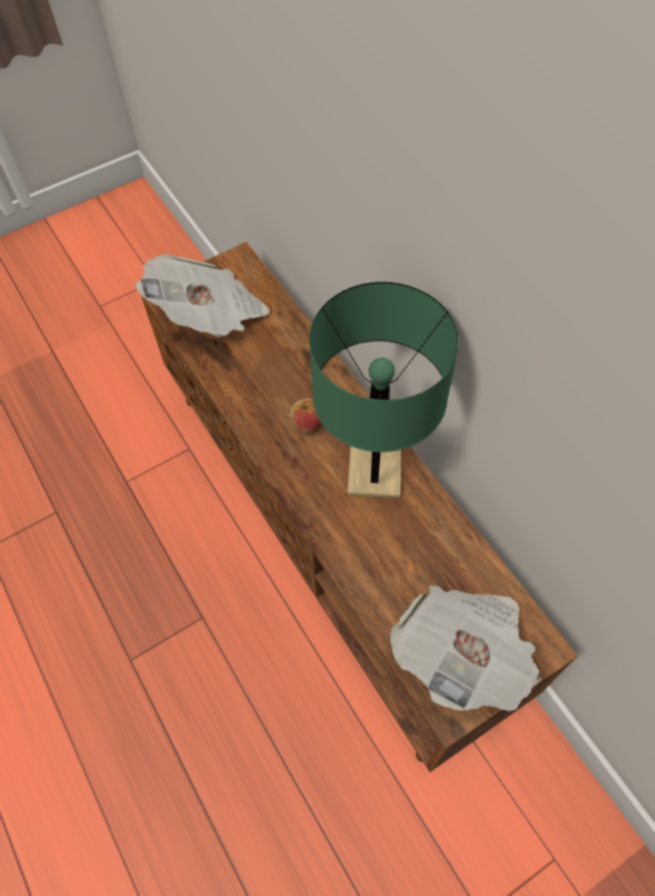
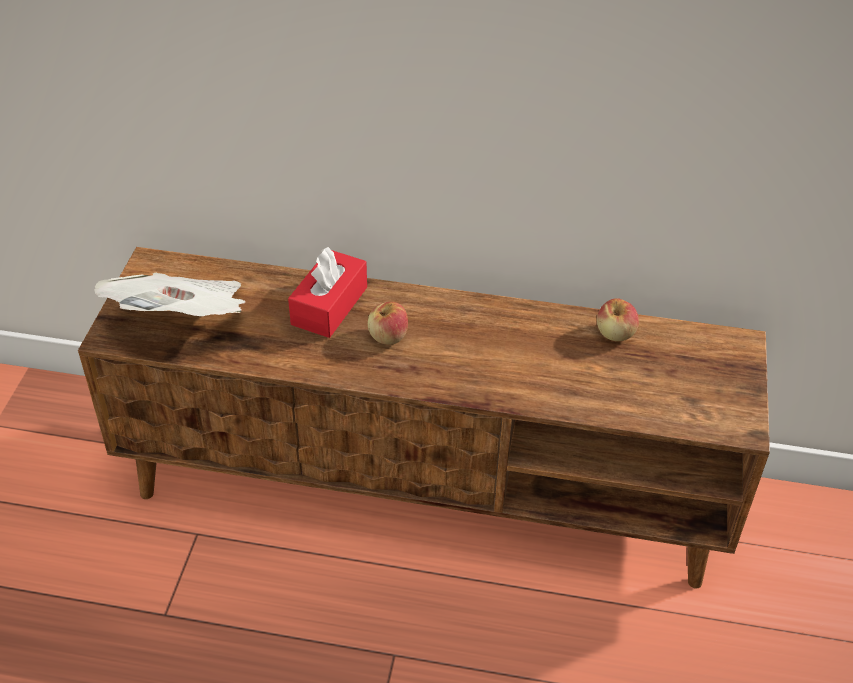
camera: 50 degrees left, 15 degrees down
green table lamp [309,282,459,498] -> none
newspaper [390,585,541,711] -> none
none -> red tissue box [288,247,367,338]
none -> apple [597,298,639,341]

